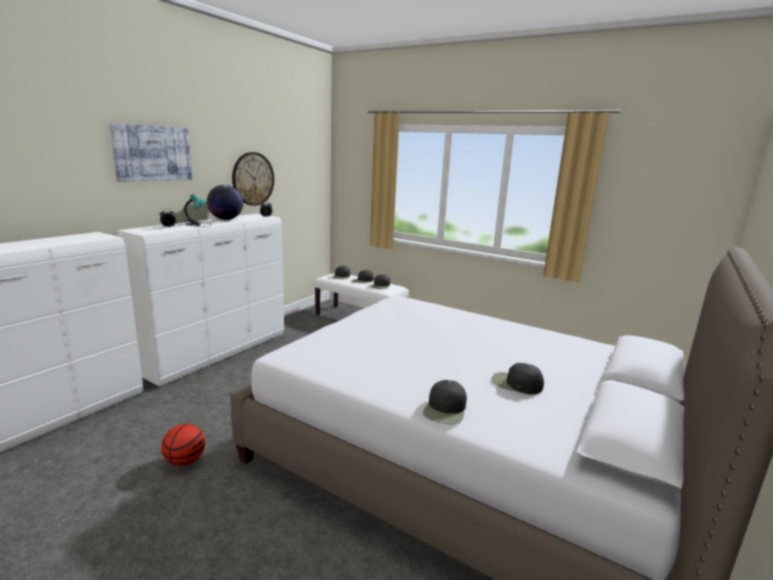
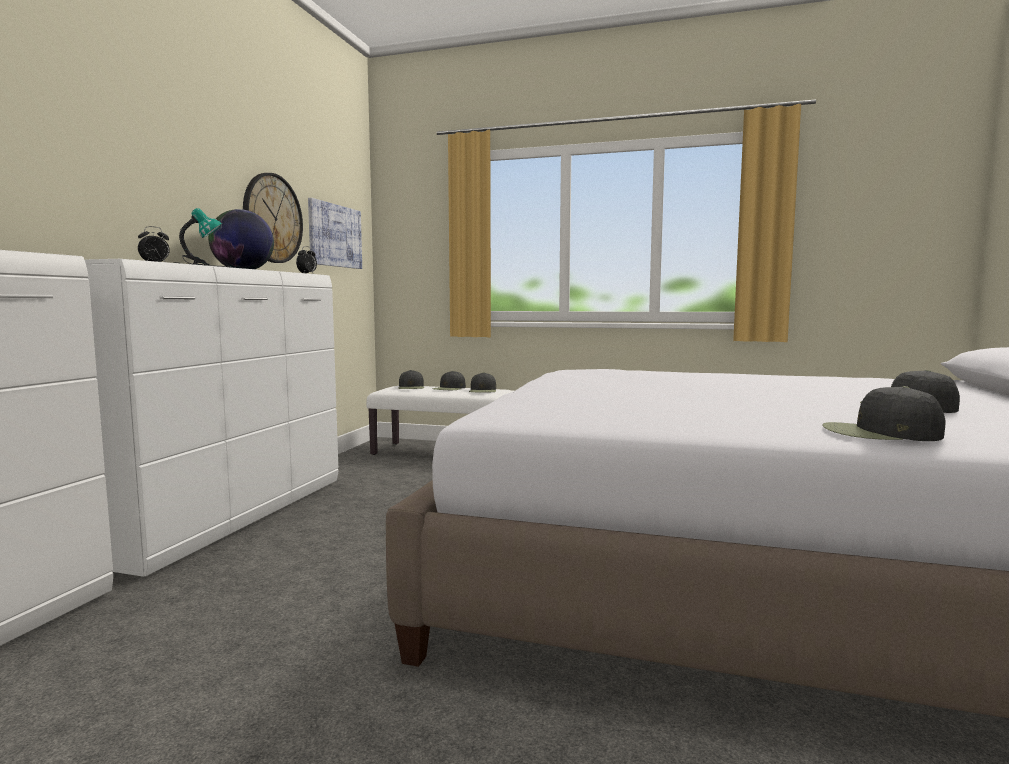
camera: 15 degrees left, 10 degrees down
picture [109,123,192,182] -> picture moved to [308,198,362,269]
basketball [161,424,205,466] -> none
black cap [423,380,467,424] -> black cap turned 105 degrees clockwise [822,386,946,441]

